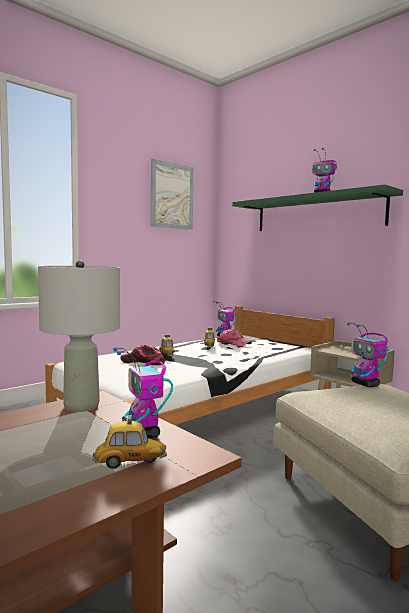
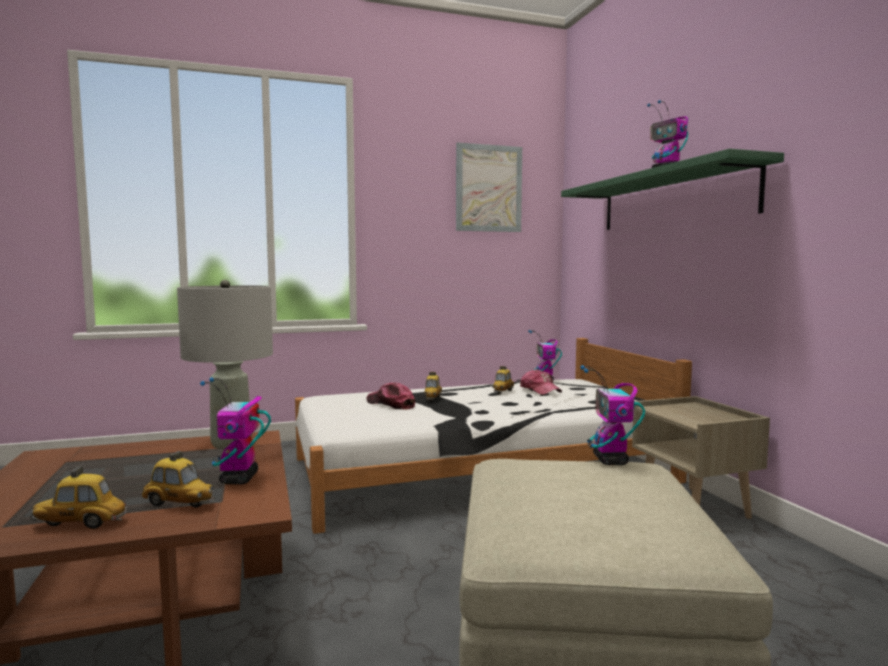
camera: 25 degrees right, 0 degrees up
none -> toy car [30,466,127,529]

